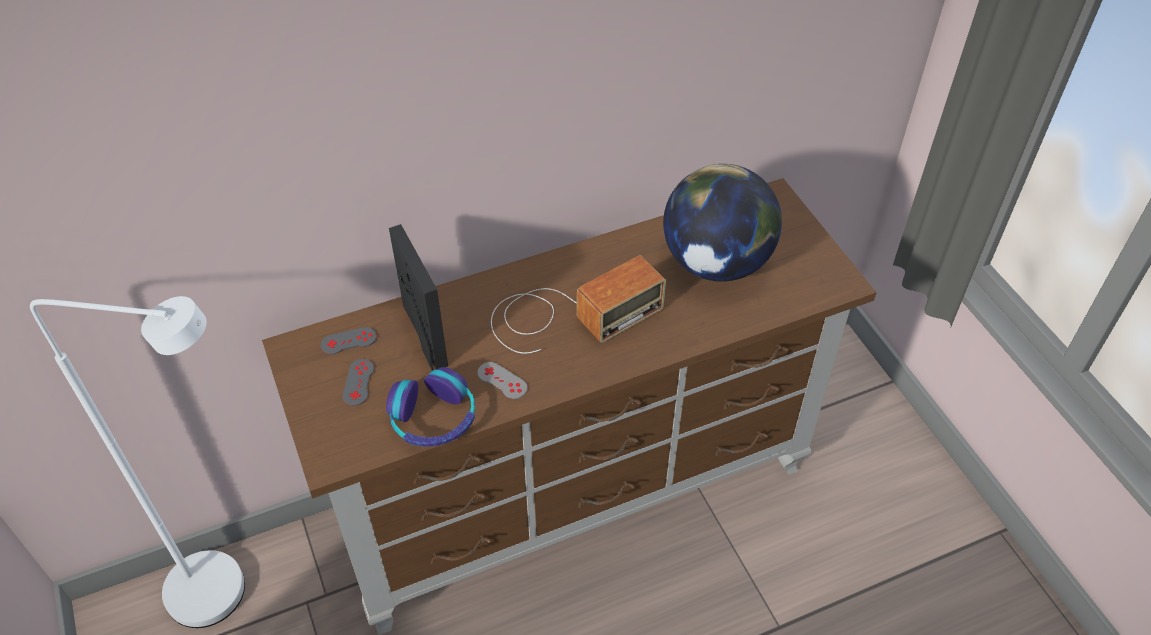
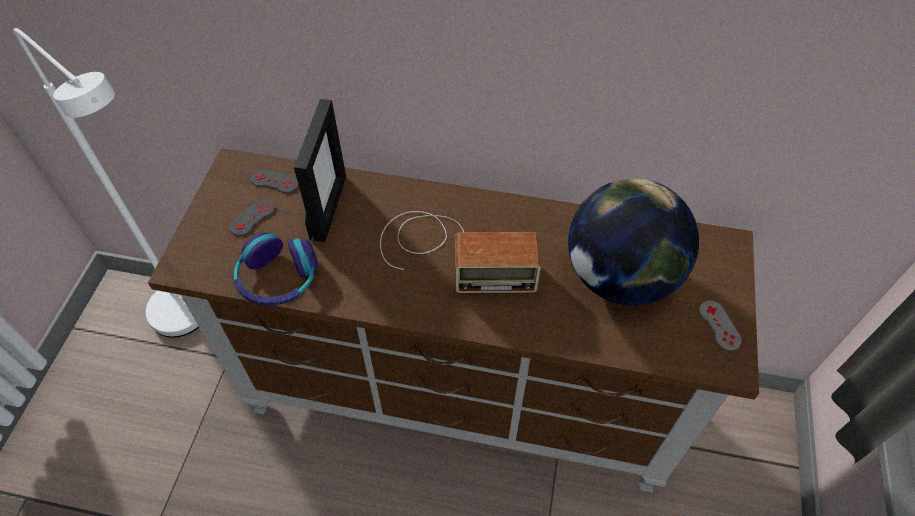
camera: 35 degrees right, 5 degrees up
grey game controller [477,362,528,399] -> grey game controller moved to [699,301,742,350]

